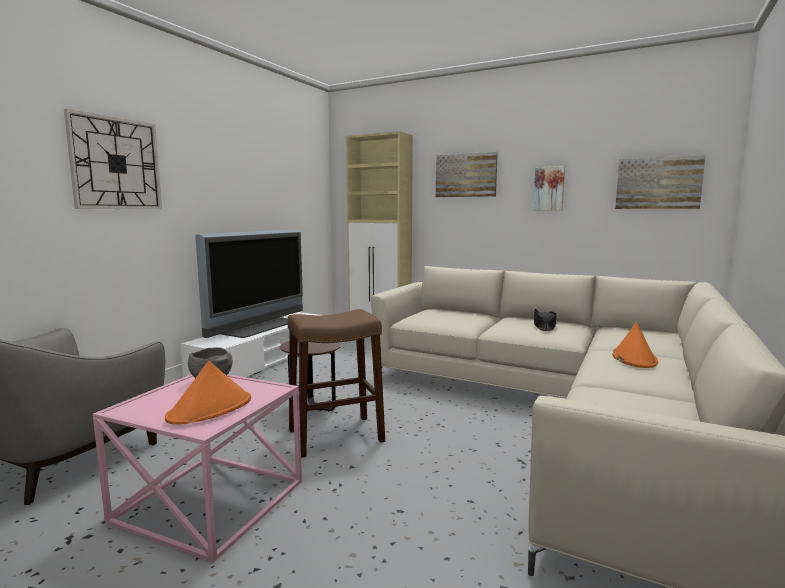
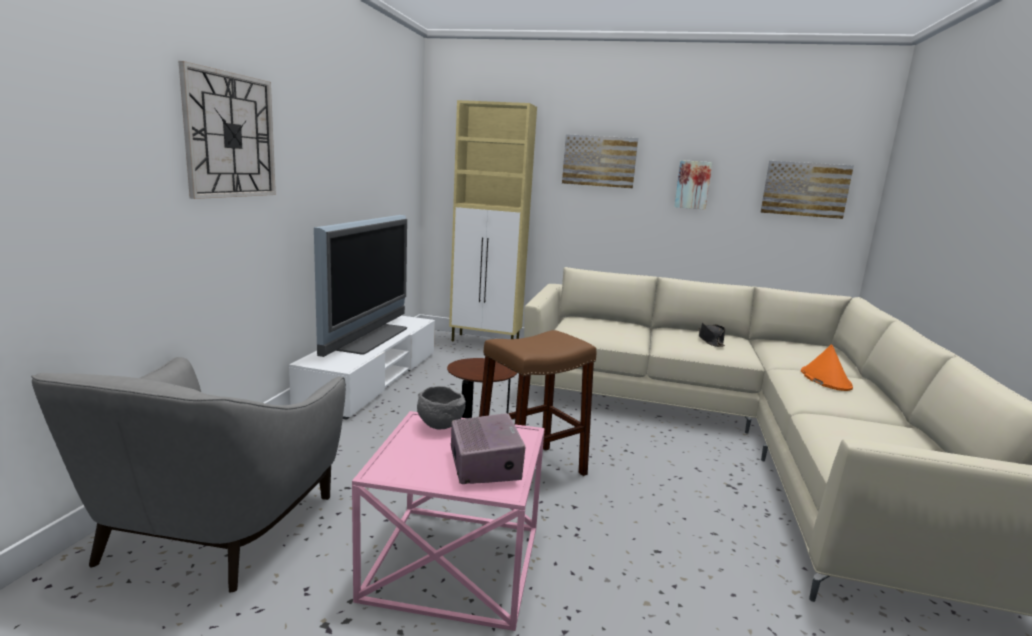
camera: 15 degrees left, 5 degrees up
orange hat [165,361,251,425] -> radio [451,413,525,484]

